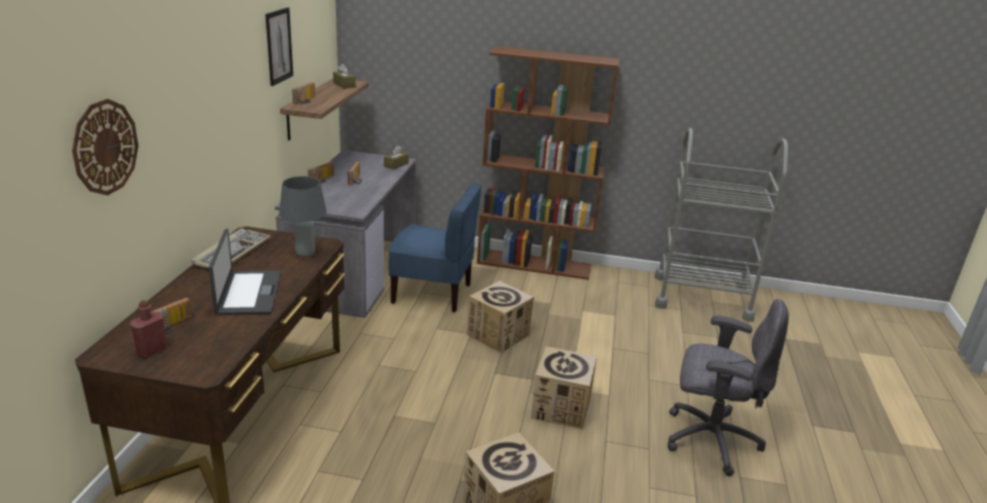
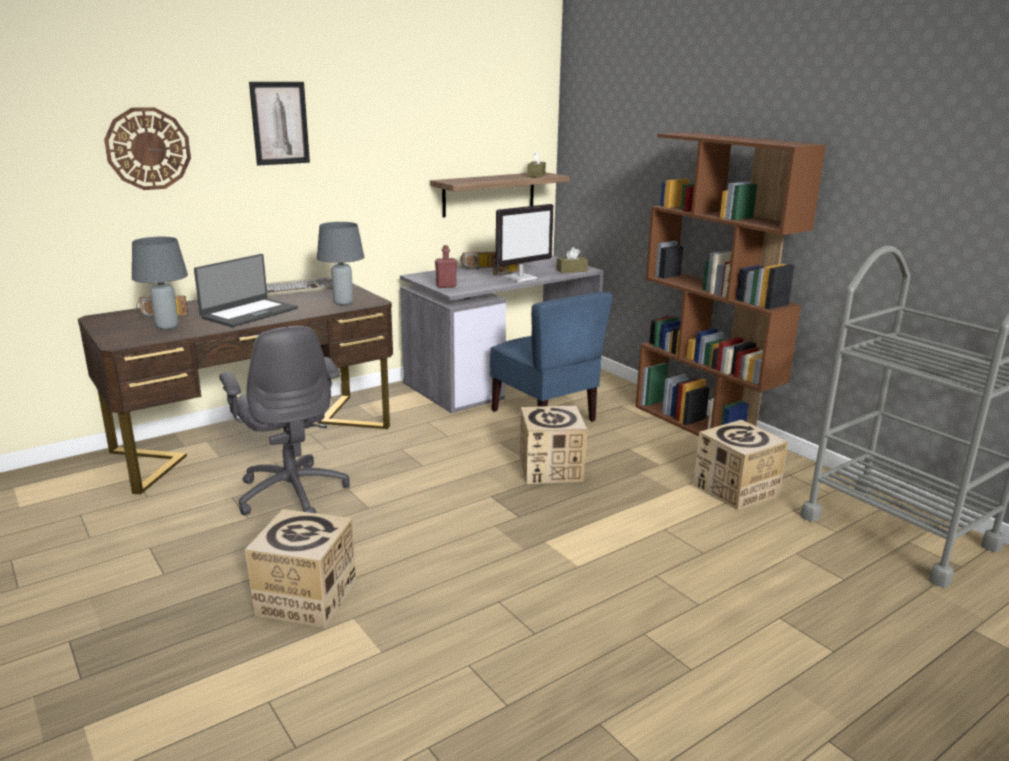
camera: 45 degrees right, 5 degrees down
red bottle [130,300,167,358] -> red bottle moved to [435,245,457,288]
picture [265,7,293,86] -> picture moved to [249,82,310,165]
radio [292,82,315,104] -> none
cardboard box [531,346,597,429] -> cardboard box moved to [693,420,788,510]
grey office chair [668,299,789,476] -> grey office chair moved to [219,326,350,515]
none -> grey table lamp [132,237,188,330]
none -> monitor [496,204,554,282]

